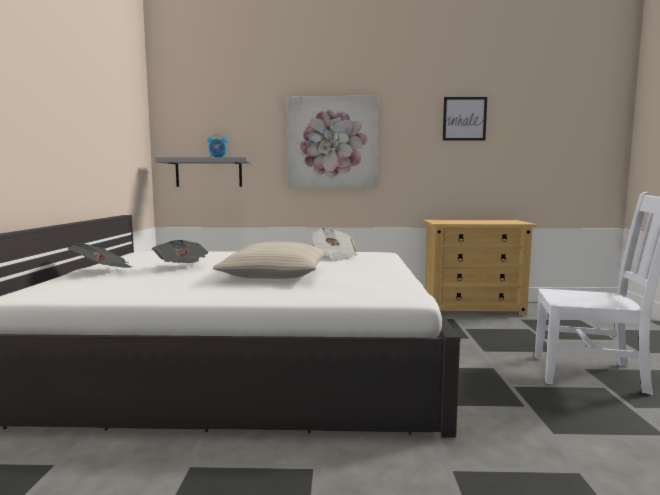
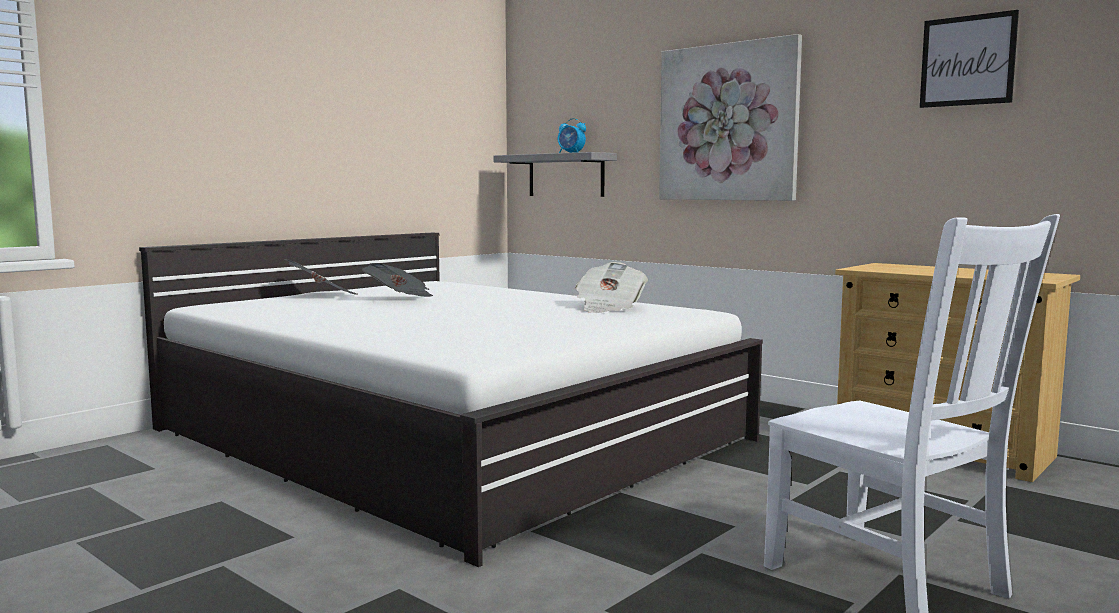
camera: 40 degrees right, 0 degrees up
beige pillow [213,242,328,279] -> none

